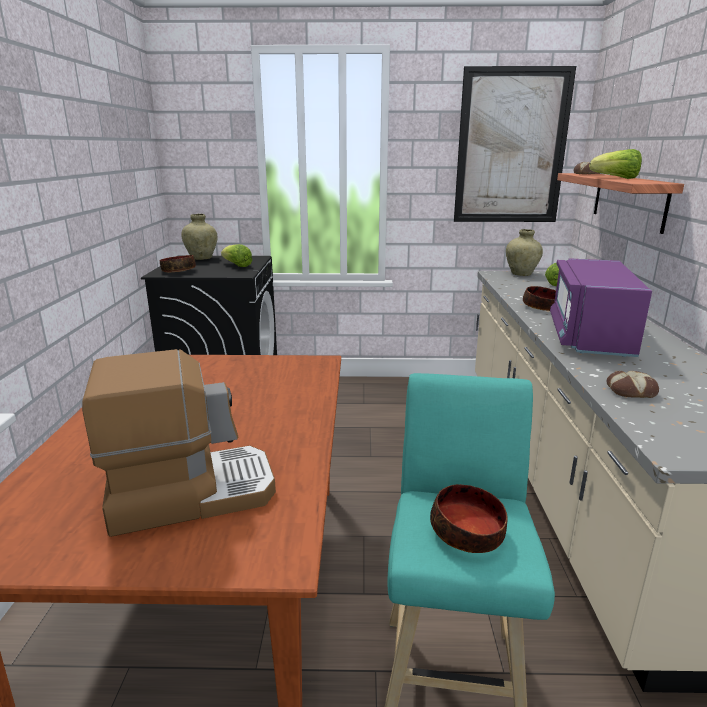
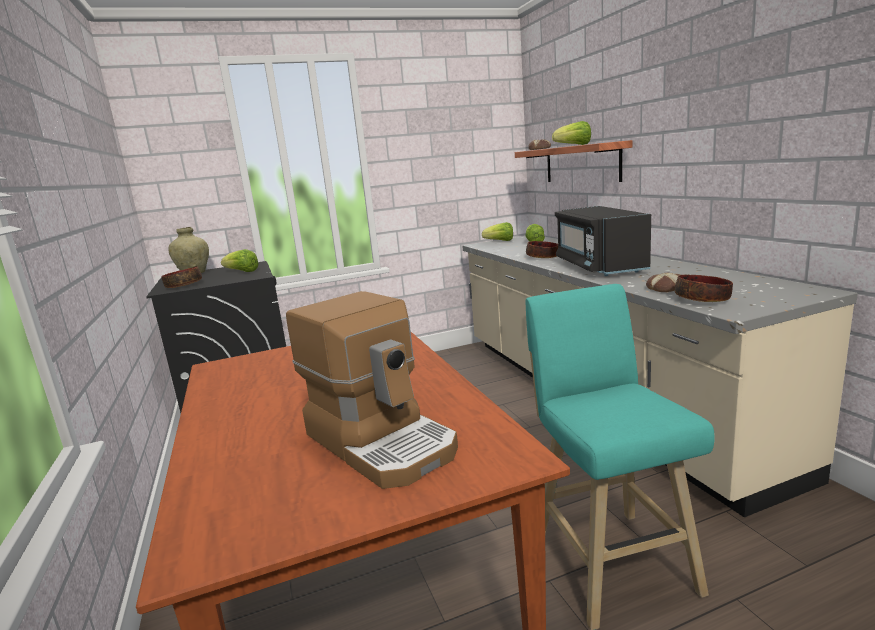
camera: 20 degrees left, 5 degrees down
coffee machine [82,349,276,537] -> coffee machine turned 90 degrees clockwise [286,291,458,489]
bowl [430,484,508,553] -> bowl moved to [675,275,733,302]
picture [454,66,576,222] -> none
beige vase [506,229,543,276] -> lettuce [482,222,513,241]
purple microwave [550,258,652,357] -> black microwave [555,206,651,276]

